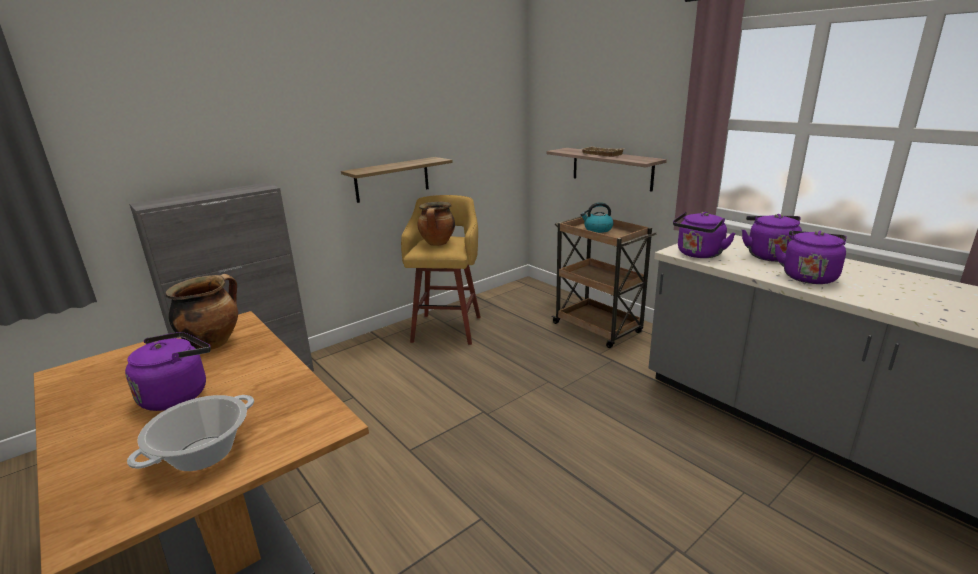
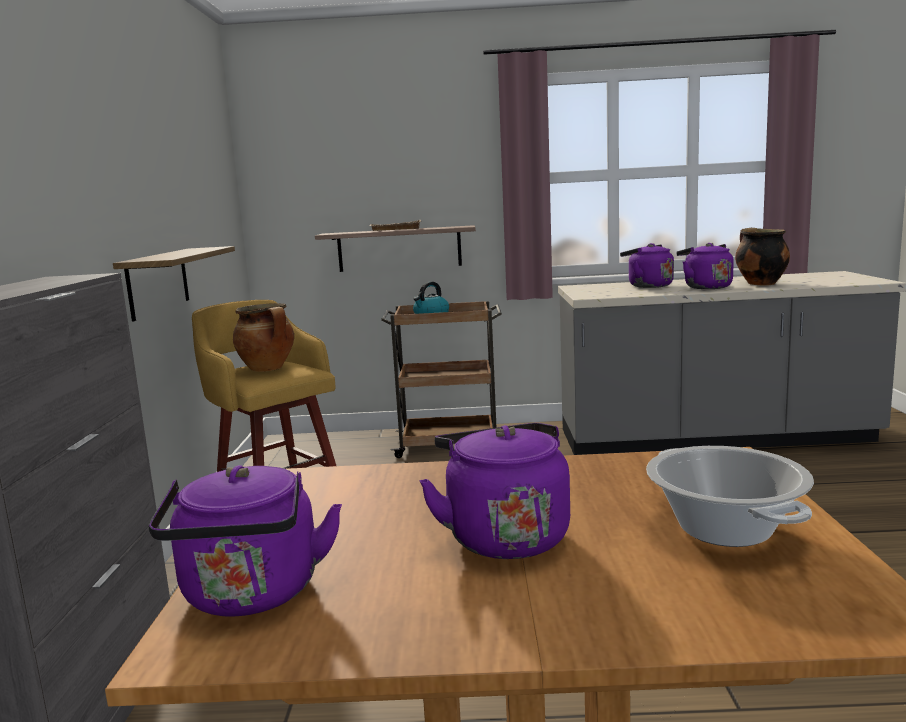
camera: 50 degrees left, 10 degrees down
cooking pot [166,274,238,350] -> cooking pot moved to [735,228,790,286]
purple kettle [673,212,736,258] -> purple kettle moved to [149,465,342,617]

